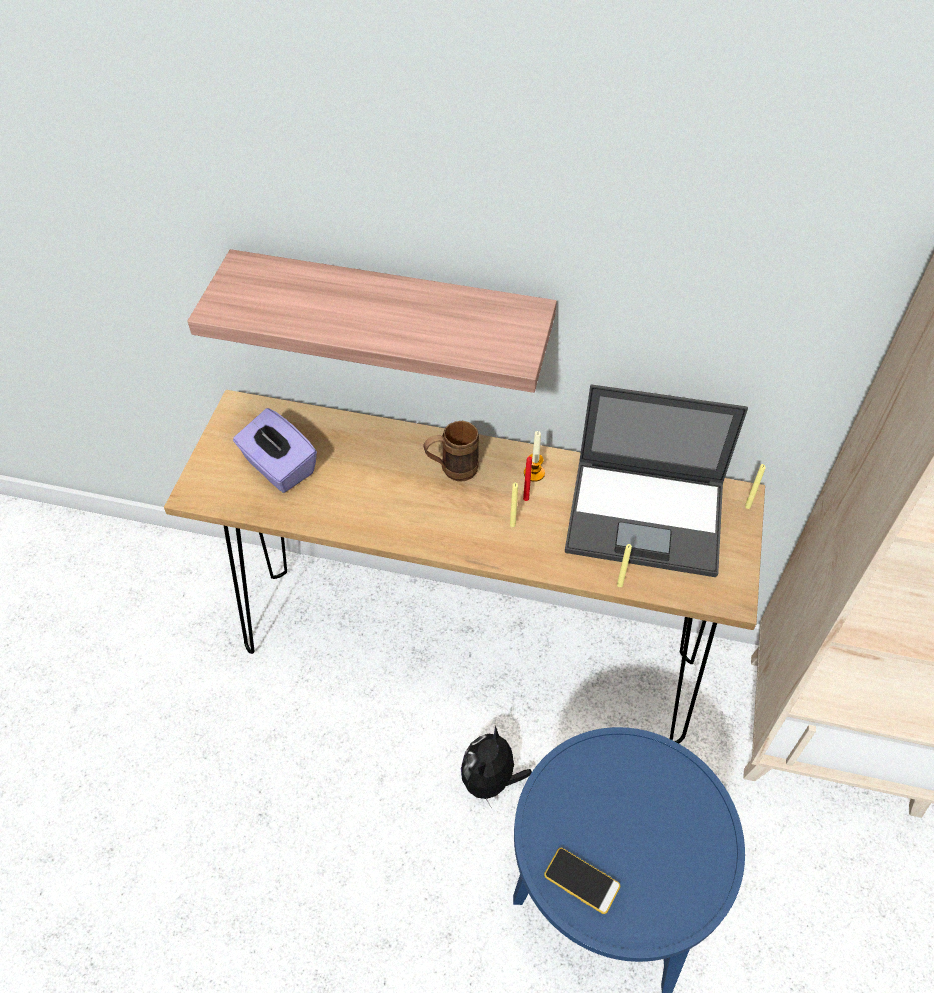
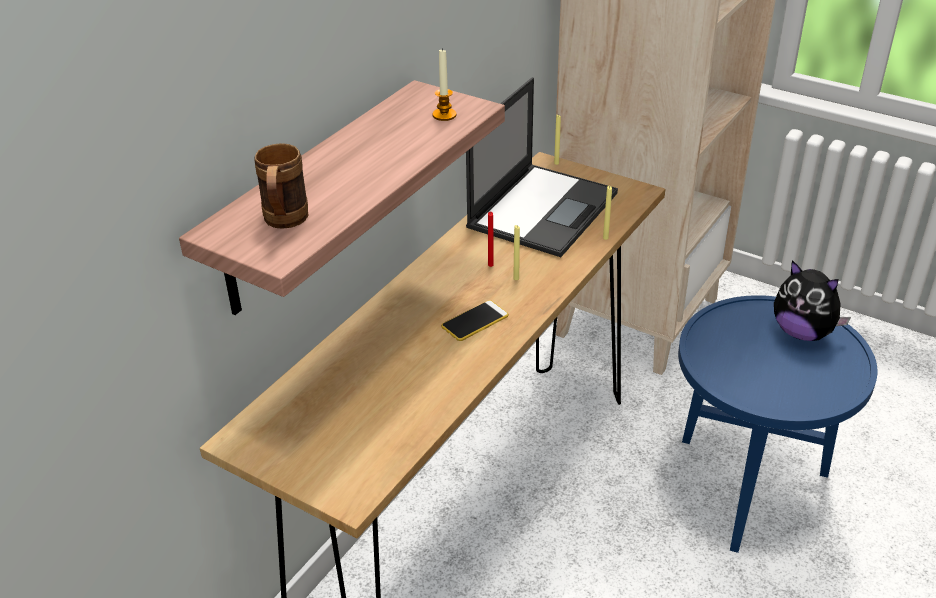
camera: 70 degrees left, 15 degrees down
purple tissue box [233,408,317,493] -> none
brown mug [423,421,479,482] -> brown mug moved to [254,143,308,229]
plush toy [461,726,532,807] -> plush toy moved to [774,260,851,341]
candle [524,431,545,482] -> candle moved to [433,48,456,121]
phone [544,848,620,914] -> phone moved to [441,300,509,341]

